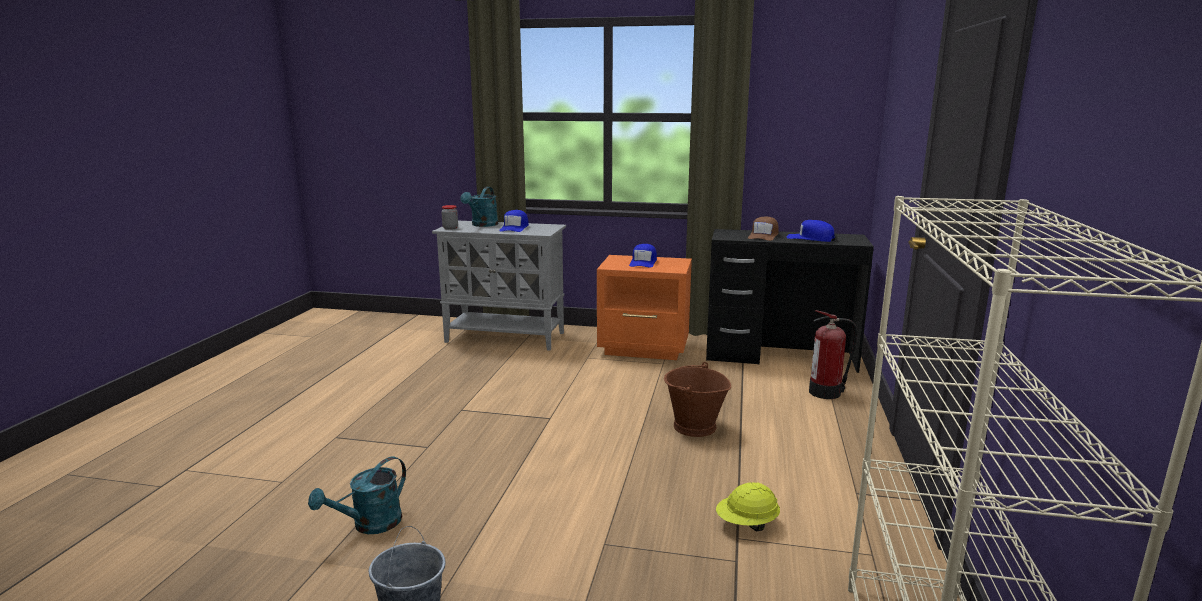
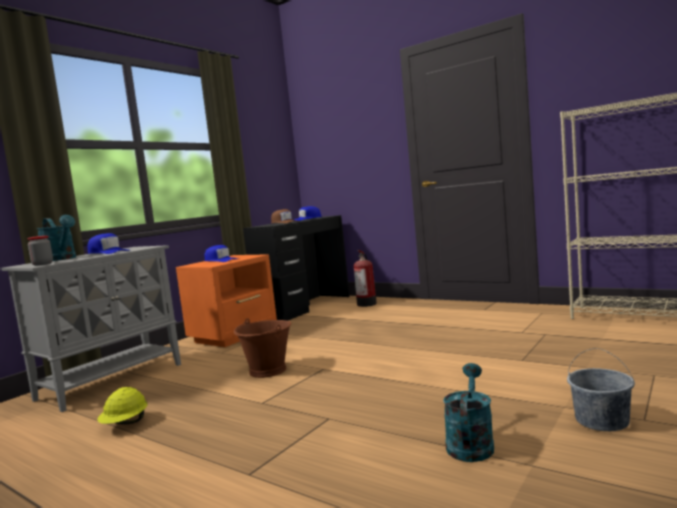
camera: 65 degrees left, 10 degrees down
turquoise watering can [308,456,406,534] -> turquoise watering can turned 135 degrees counterclockwise [443,363,494,462]
brown bucket [664,362,731,437] -> brown bucket moved to [234,318,291,378]
yellow hard hat [716,482,780,531] -> yellow hard hat moved to [97,387,148,424]

